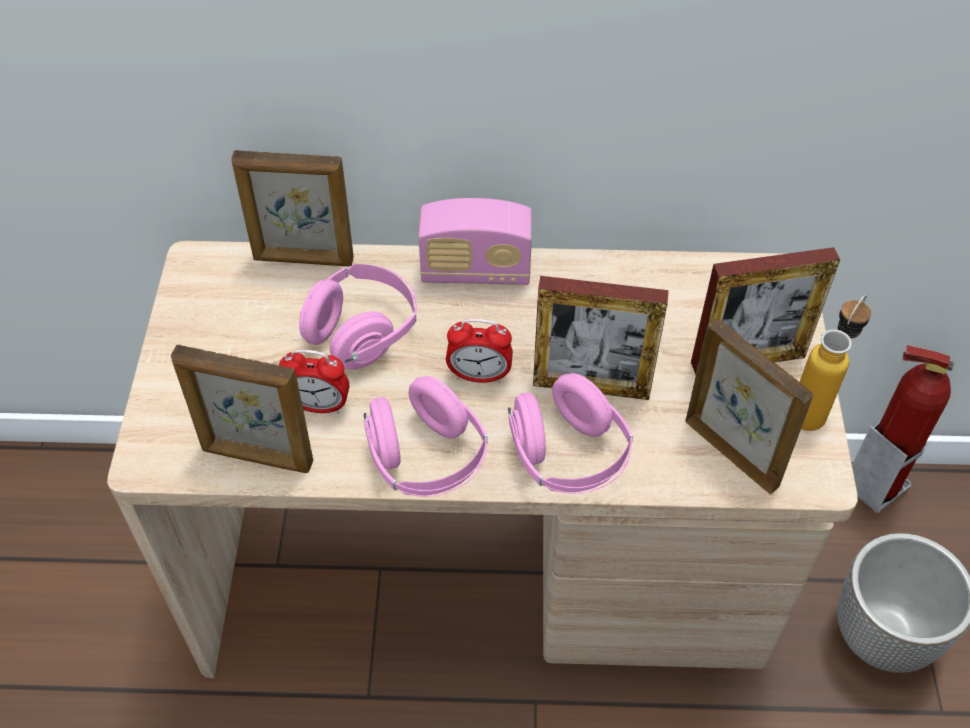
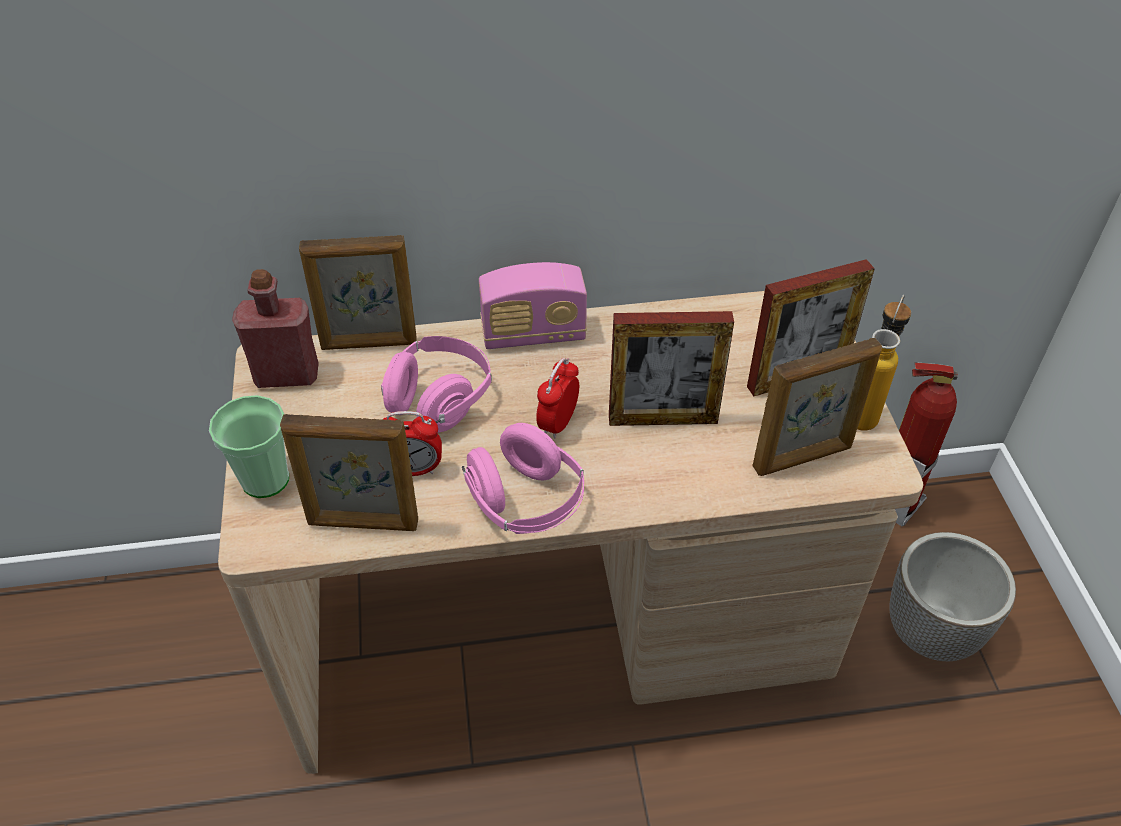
camera: 10 degrees left, 5 degrees down
alarm clock [446,319,513,383] -> alarm clock turned 120 degrees clockwise [536,358,579,439]
pink headphones [508,373,633,494] -> none
picture frame [685,320,813,495] -> picture frame turned 120 degrees clockwise [753,338,882,476]
none -> cup [209,395,289,498]
none -> red bottle [232,269,319,388]

